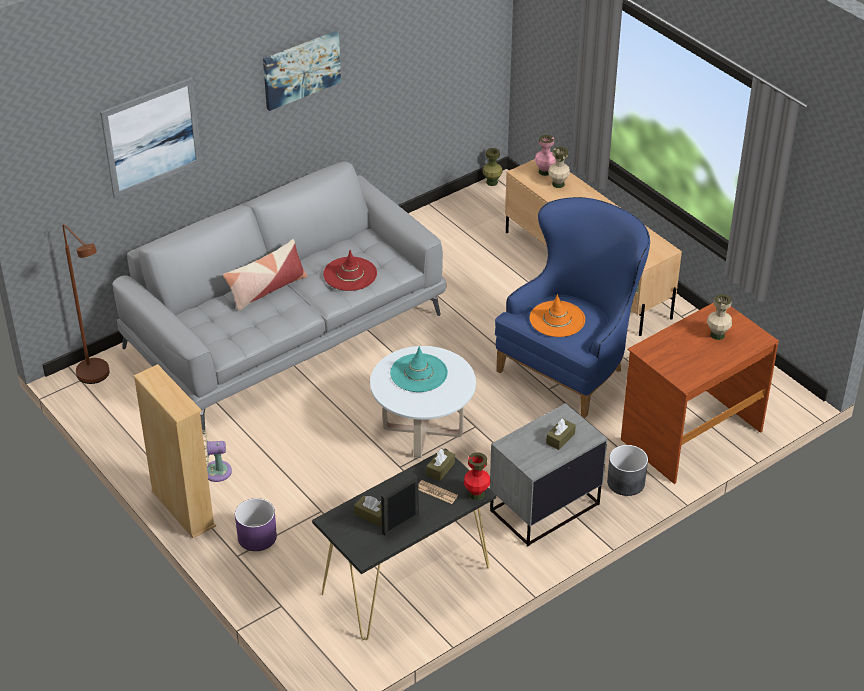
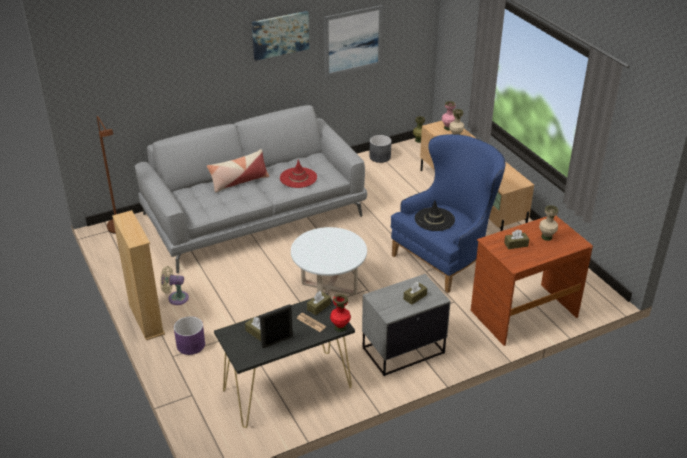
camera: 10 degrees right, 5 degrees down
picture [100,77,202,199] -> picture moved to [324,5,383,77]
turquoise hat [390,346,448,392] -> none
orange hat [530,294,585,337] -> black hat [415,200,455,231]
grey planter [607,445,648,496] -> grey planter moved to [370,135,392,163]
none -> brown tissue box [504,229,529,249]

